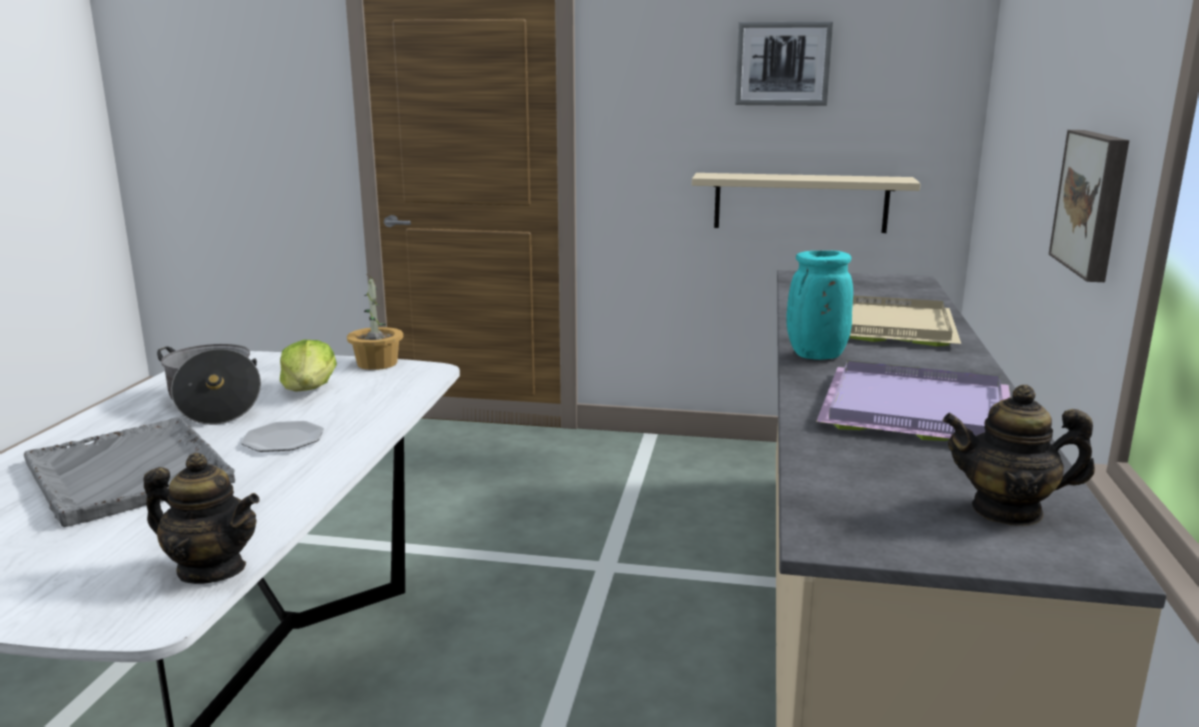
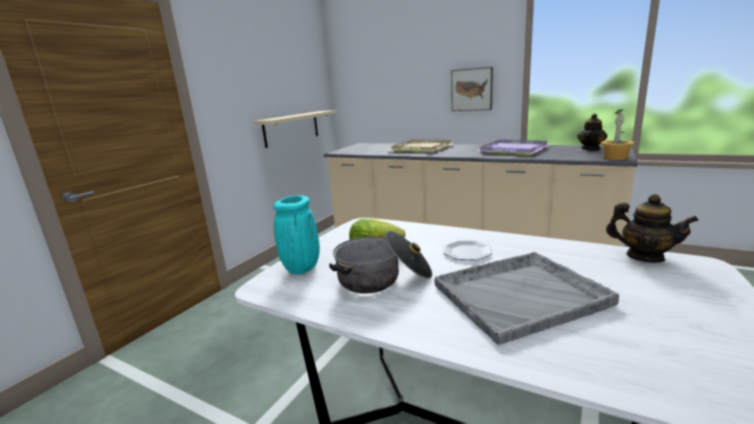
camera: 70 degrees left, 0 degrees up
teapot [144,453,260,584] -> teapot turned 90 degrees clockwise [606,194,699,263]
potted plant [347,275,403,370] -> potted plant moved to [601,109,634,160]
picture [735,22,833,106] -> none
turquoise vase [786,251,853,360] -> turquoise vase moved to [273,195,320,274]

